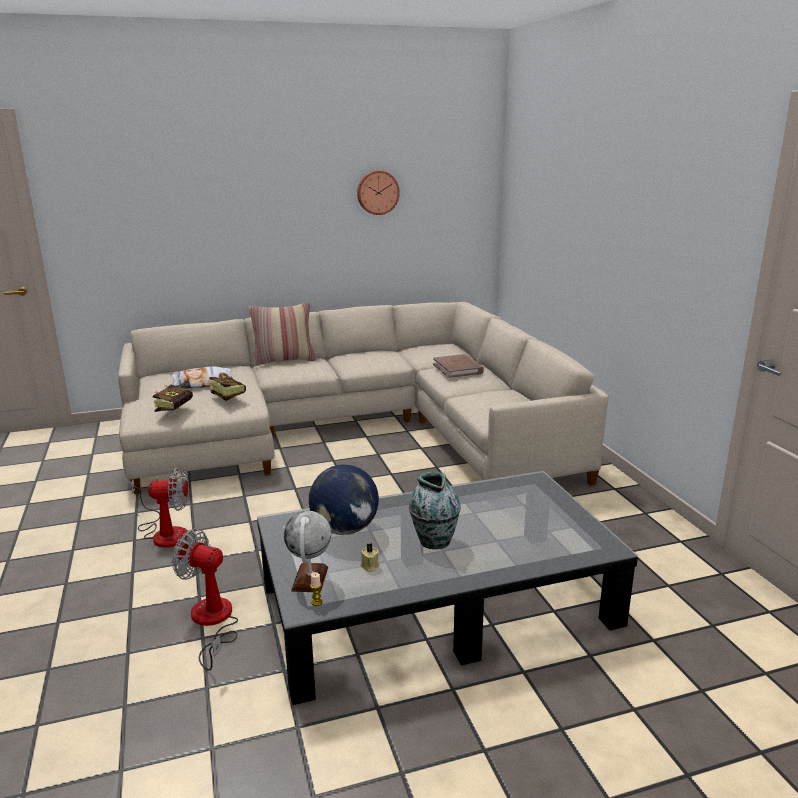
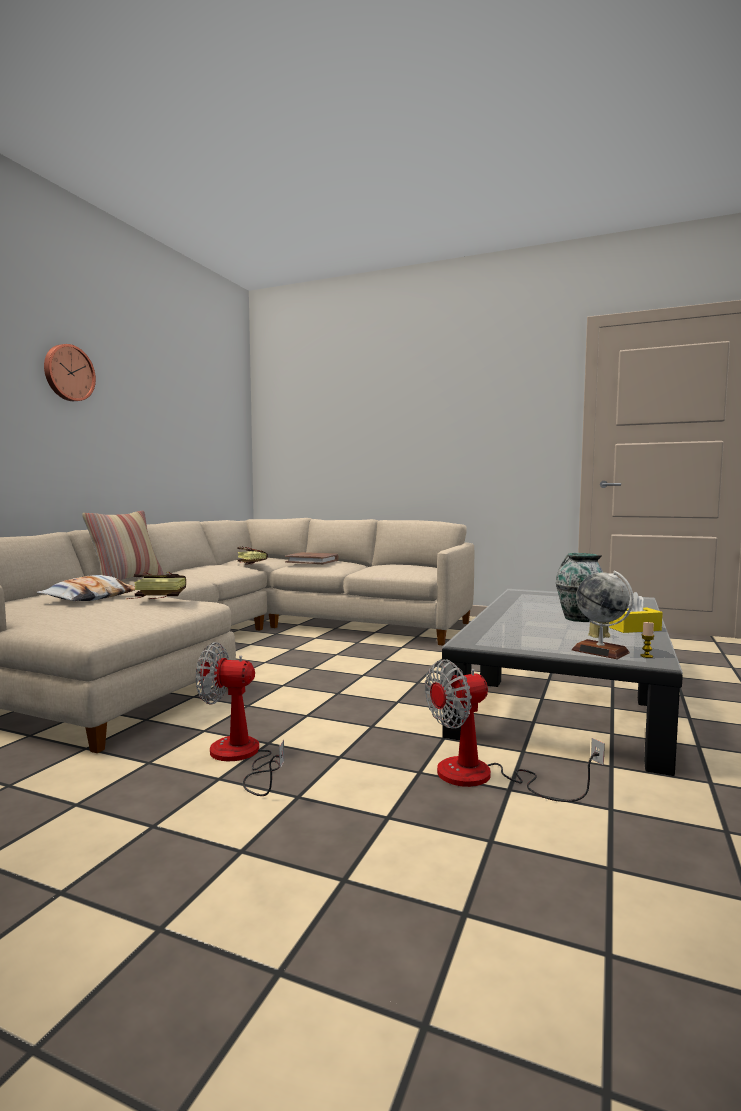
camera: 50 degrees left, 15 degrees down
fan [131,467,189,548] -> fan turned 120 degrees counterclockwise [196,642,284,796]
book [153,385,193,412] -> book moved to [237,546,268,565]
globe [309,465,379,535] -> none
wall clock [357,170,400,215] -> wall clock moved to [44,344,96,401]
none -> yellow tissue box [609,592,663,633]

